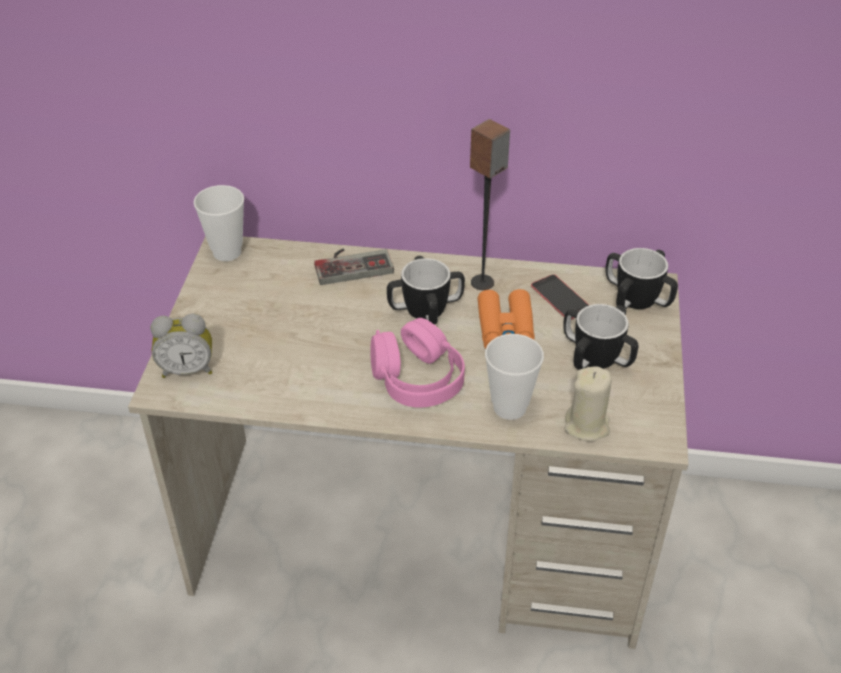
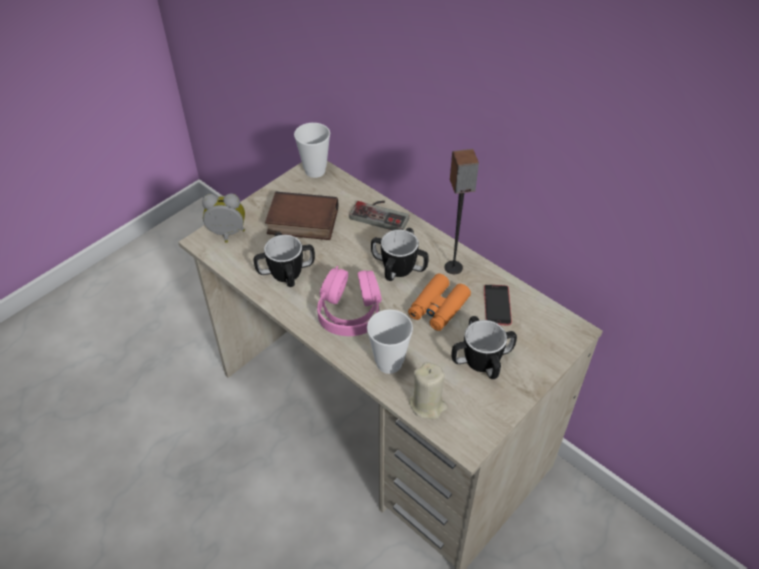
camera: 35 degrees right, 5 degrees up
alarm clock [150,313,212,378] -> alarm clock turned 150 degrees clockwise [202,193,245,243]
mug [605,248,678,309] -> mug moved to [253,232,315,287]
none -> book [265,191,338,240]

